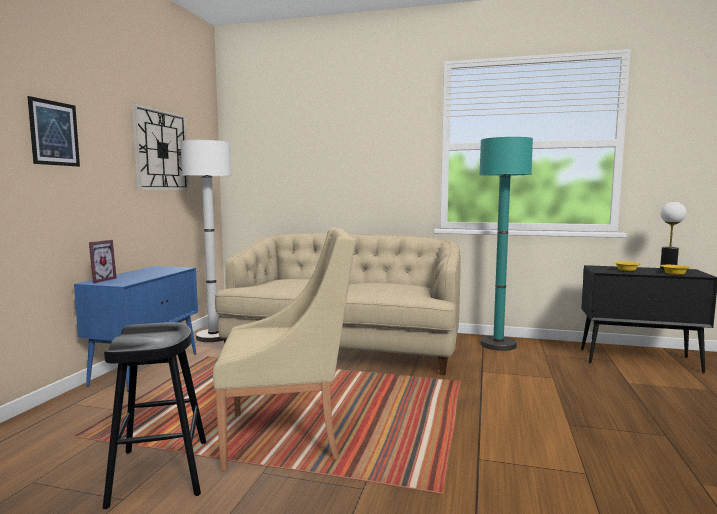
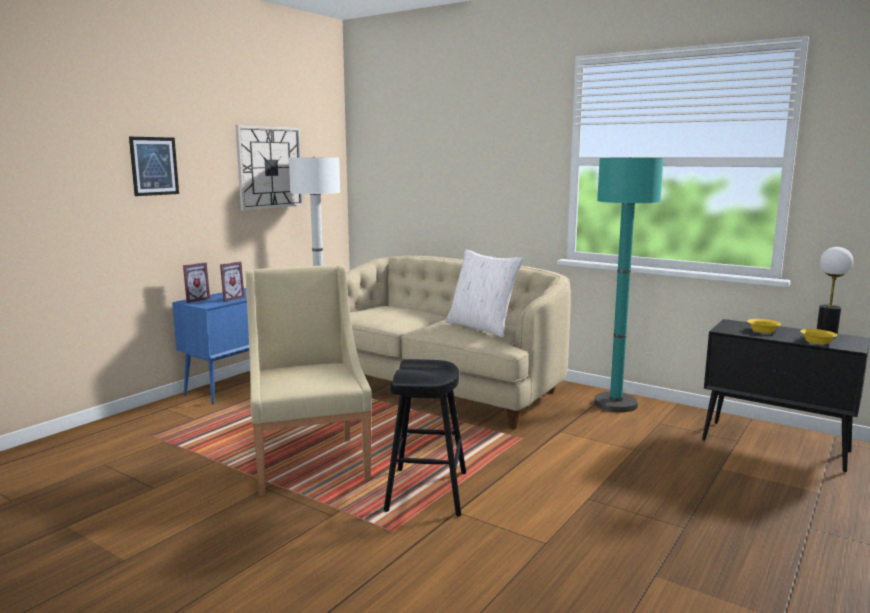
camera: 20 degrees right, 5 degrees up
black stool [103,322,206,509] -> black stool moved to [384,359,466,517]
beige armchair [213,228,354,471] -> beige armchair turned 120 degrees counterclockwise [245,266,372,496]
none -> picture frame [220,261,245,302]
none -> white pillow [445,249,523,338]

